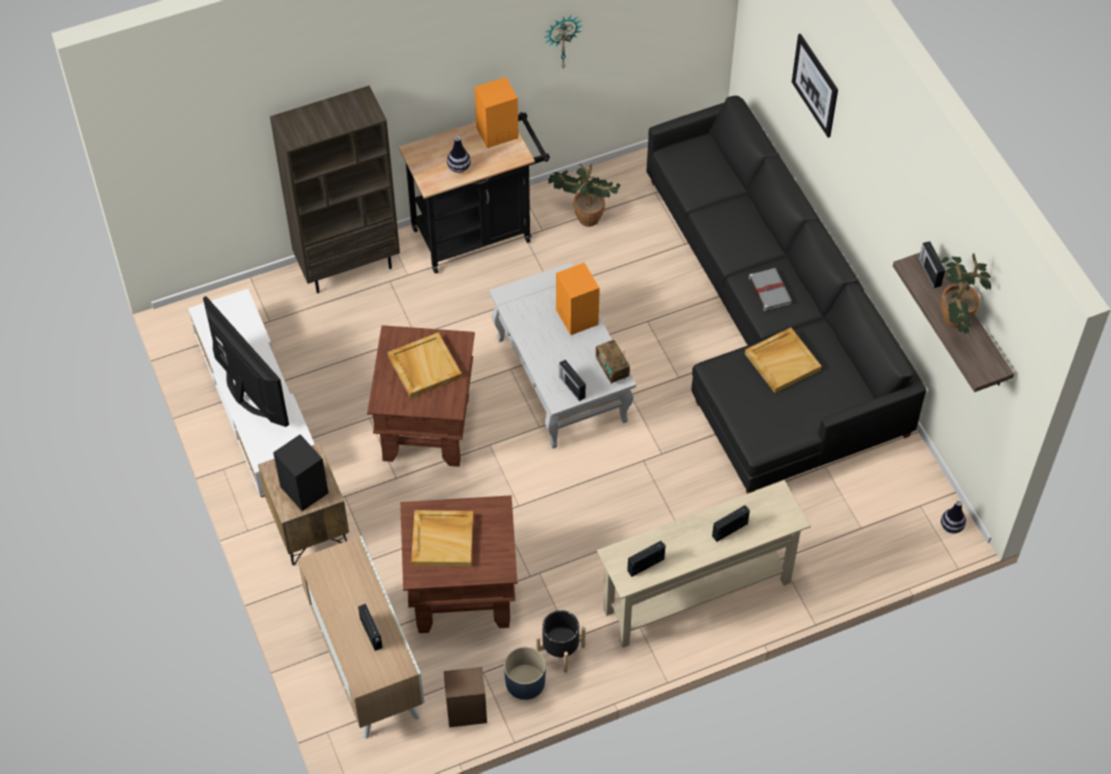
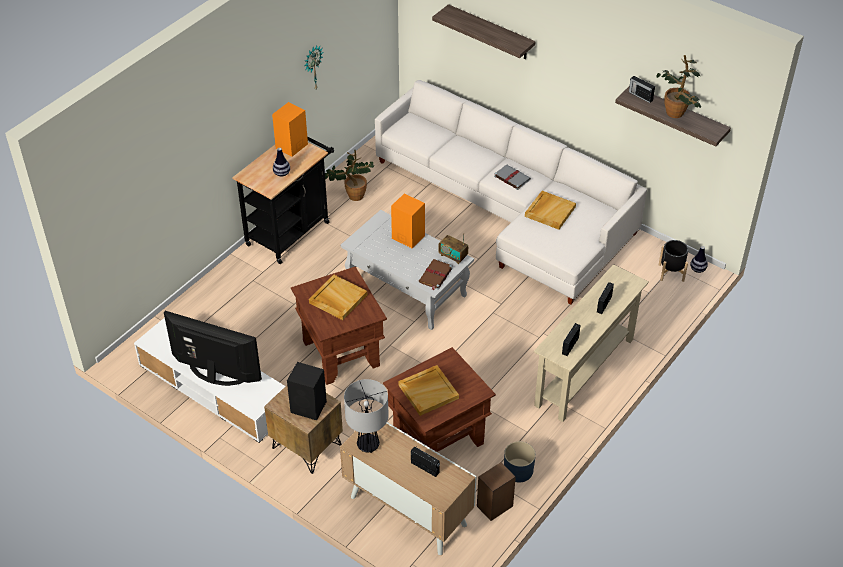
camera: 30 degrees left, 10 degrees down
brown bookcase [270,86,400,293] -> none
black planter [536,610,586,673] -> black planter moved to [659,240,688,282]
radio [559,360,586,401] -> brown book [419,259,453,290]
black sofa [647,96,926,494] -> white sofa [375,80,647,304]
picture [792,34,838,138] -> shelf [432,4,536,59]
none -> table lamp [344,379,389,453]

